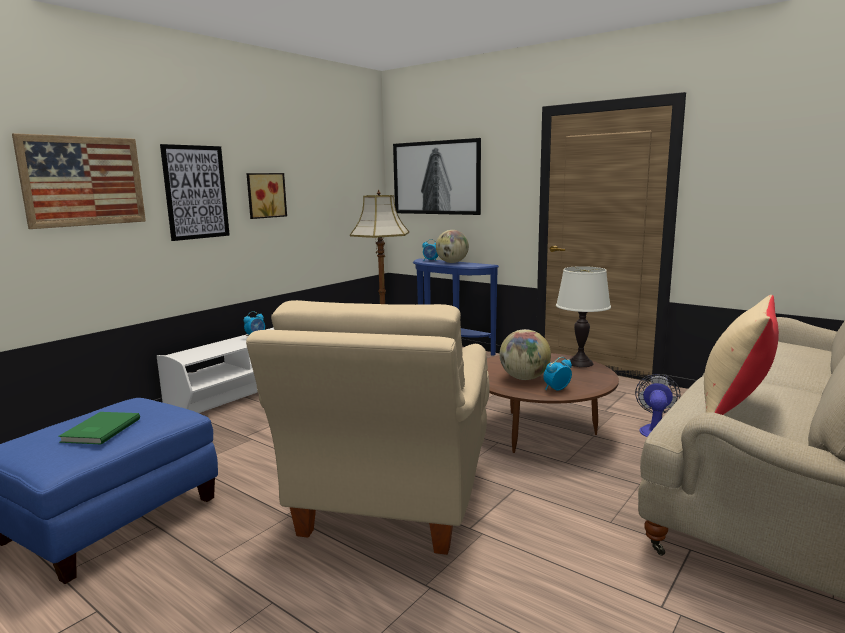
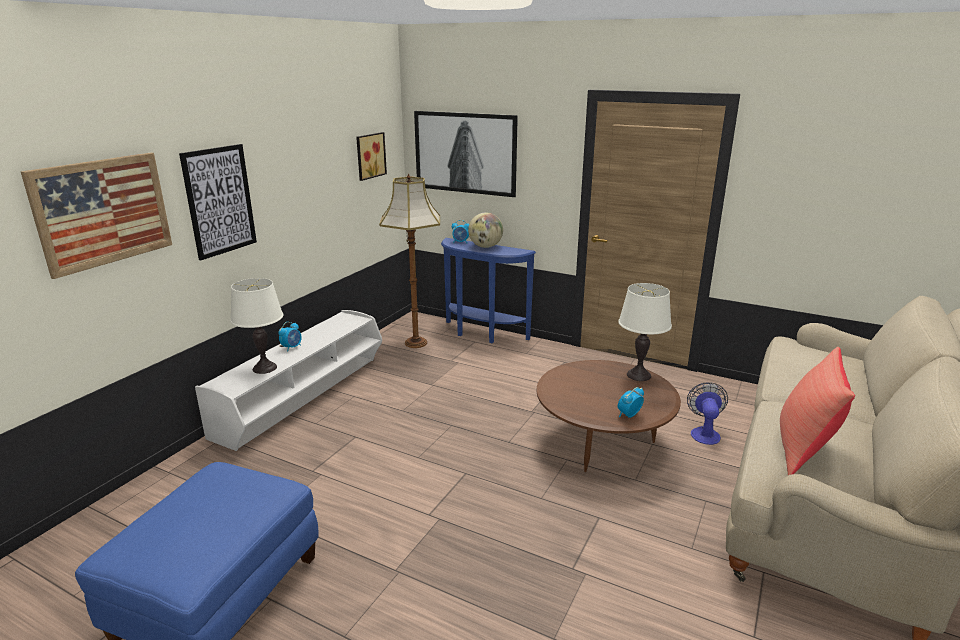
camera: 10 degrees left, 10 degrees up
green book [58,412,140,445] -> none
picture [246,173,287,219] -> picture moved to [356,132,387,181]
beige armchair [246,300,490,555] -> none
globe [500,329,551,380] -> none
beige pillow [704,295,779,415] -> red pillow [780,347,855,475]
none -> white table lamp [230,278,283,374]

